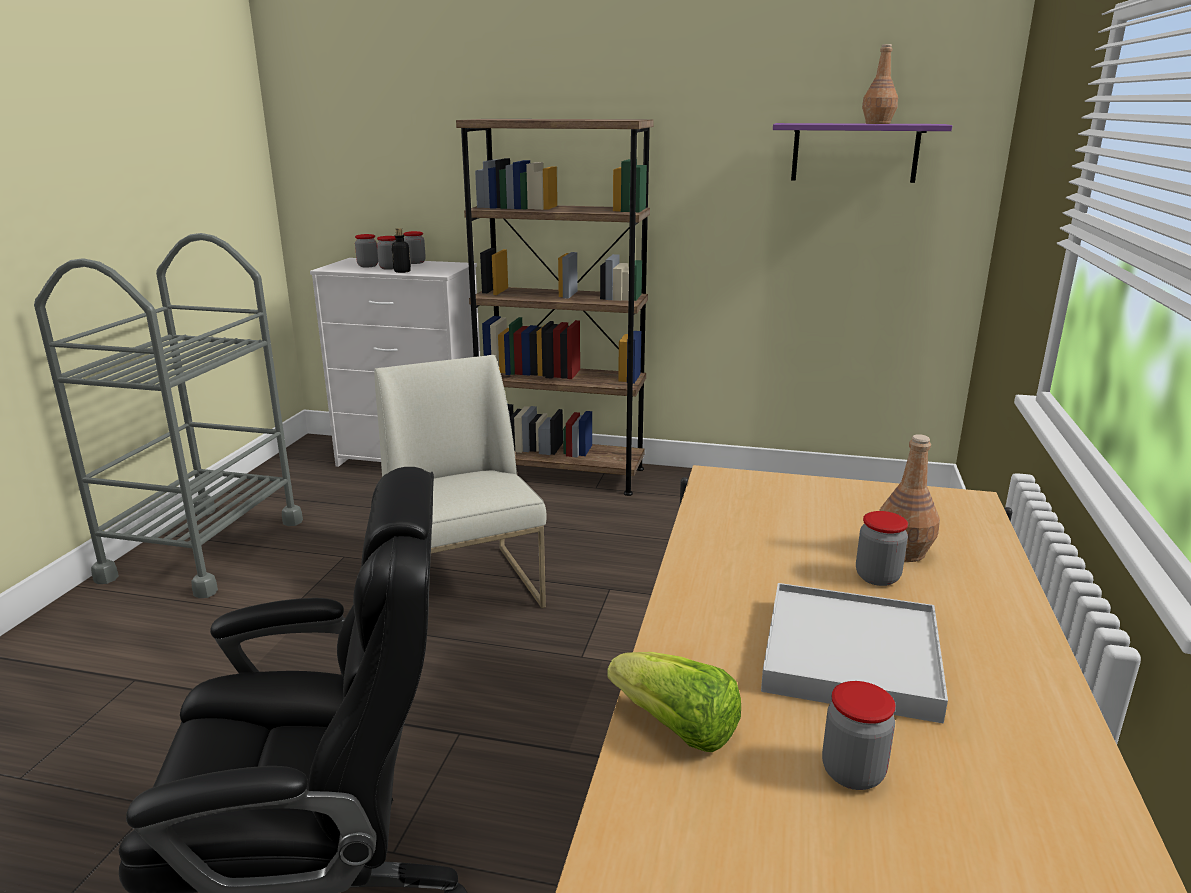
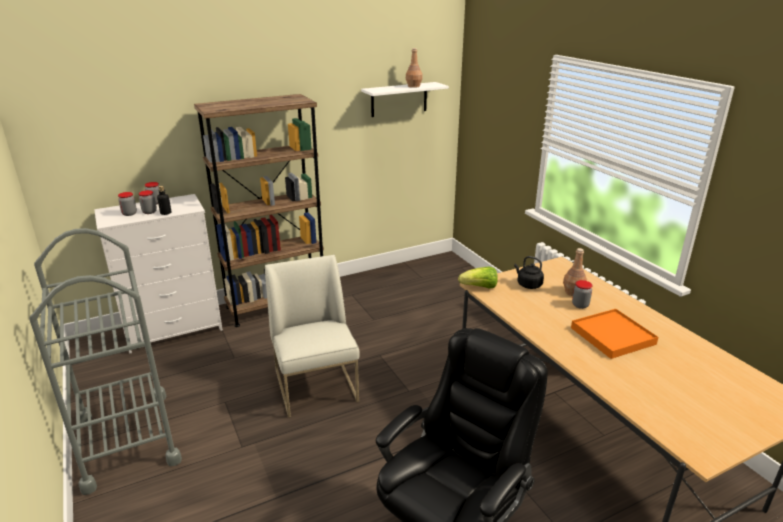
camera: 40 degrees left, 5 degrees up
white chair [374,355,547,608] -> white chair turned 45 degrees clockwise [265,255,360,418]
lettuce [607,652,741,752] -> lettuce moved to [458,267,498,288]
white tray [761,583,948,723] -> orange tray [571,309,658,359]
purple shelf [773,123,952,183] -> white shelf [361,82,449,117]
jar [822,681,895,790] -> none
none -> black kettle [514,256,544,289]

